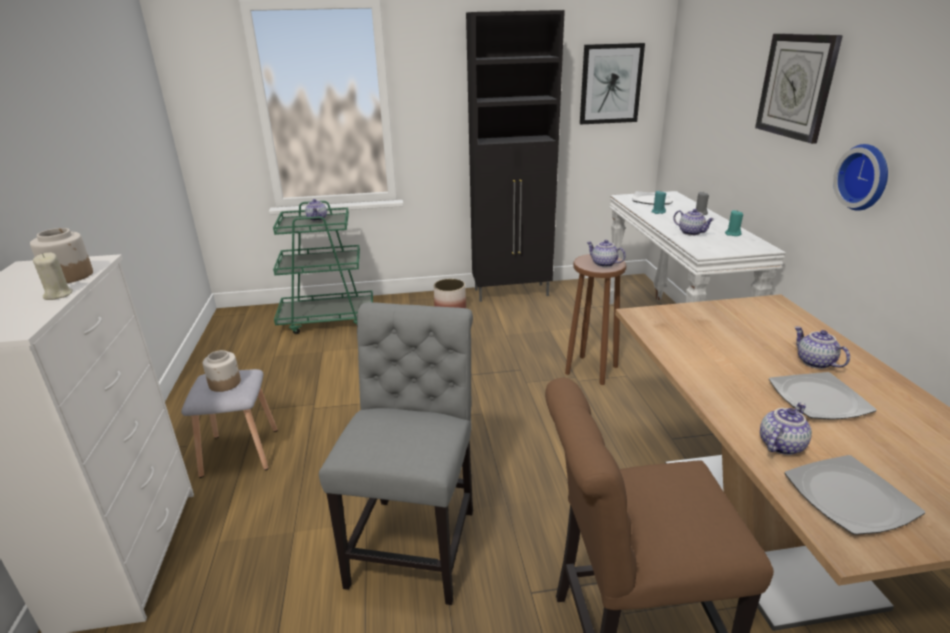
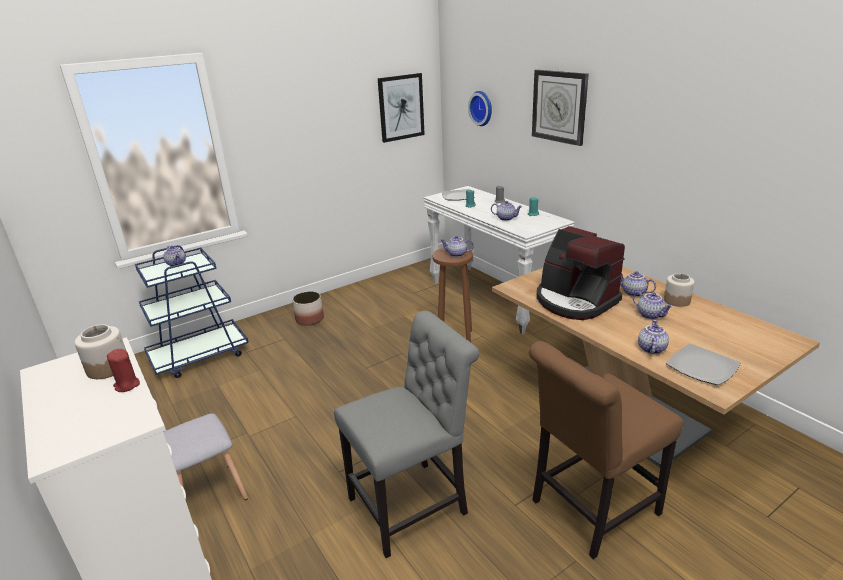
camera: 25 degrees left, 0 degrees up
beige candle [33,253,73,300] -> red candle [107,349,140,392]
jar [202,350,241,392] -> jar moved to [664,273,694,307]
green cart [273,201,373,334] -> blue cart [135,245,249,378]
grey chair [319,302,473,605] -> grey chair turned 75 degrees clockwise [334,311,479,558]
black cabinet [466,10,565,302] -> none
plate [769,372,877,420] -> teapot [633,291,673,319]
wall clock [833,144,888,211] -> wall clock moved to [468,91,492,126]
none -> coffee machine [537,226,625,320]

